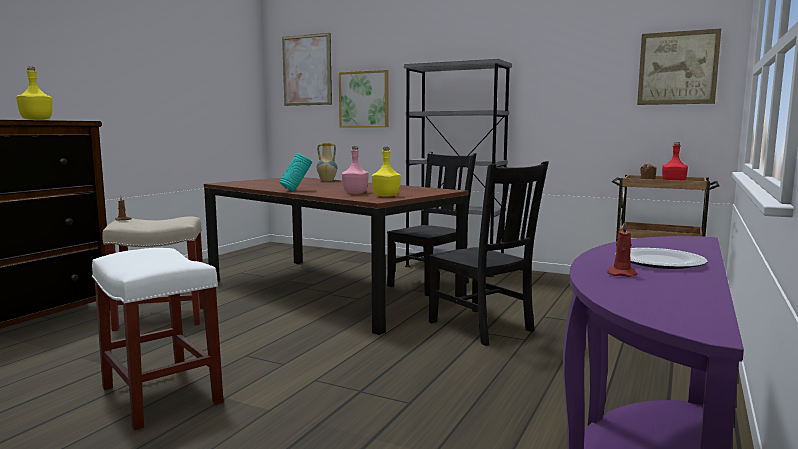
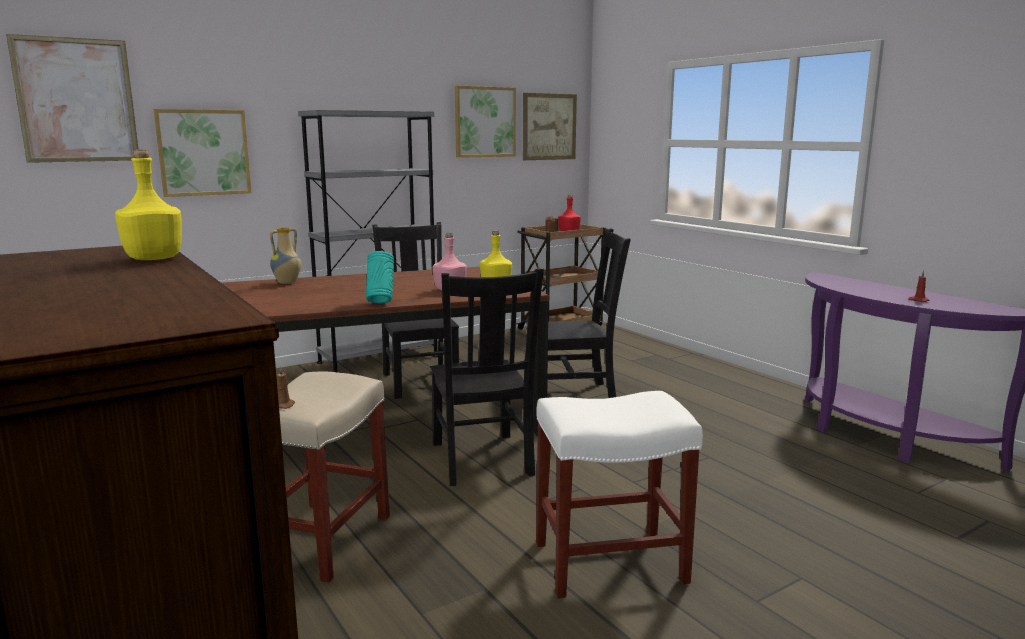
camera: 60 degrees left, 5 degrees up
plate [615,248,708,269] -> none
none -> black chair [431,268,544,486]
none -> picture [455,86,516,158]

